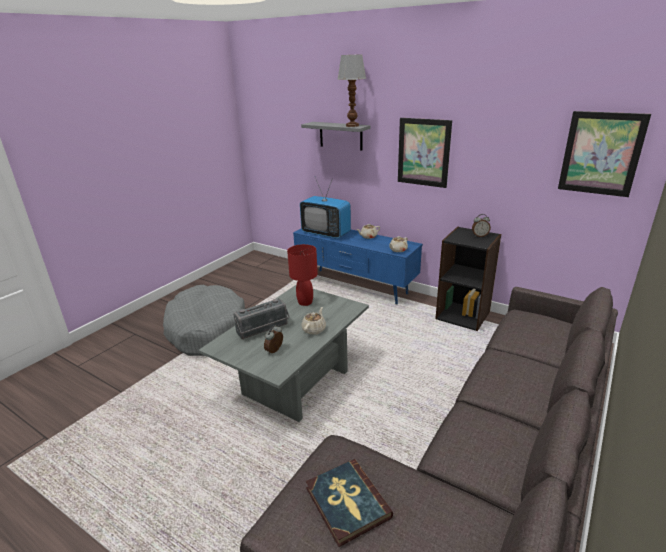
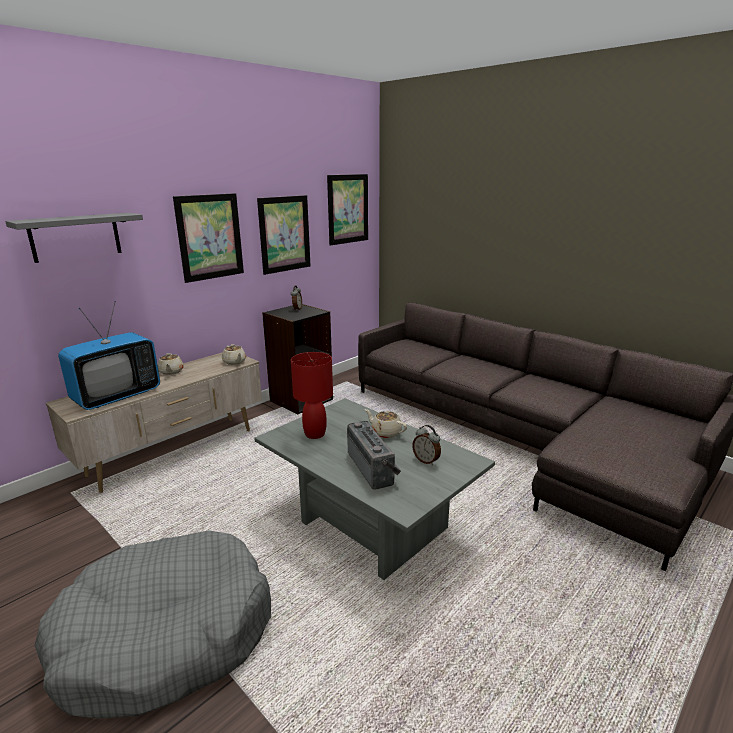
camera: 80 degrees left, 5 degrees down
blue tv stand [293,229,423,305] -> beige tv stand [46,352,262,493]
book [306,459,393,547] -> none
table lamp [338,54,366,127] -> none
none -> picture [257,195,311,275]

